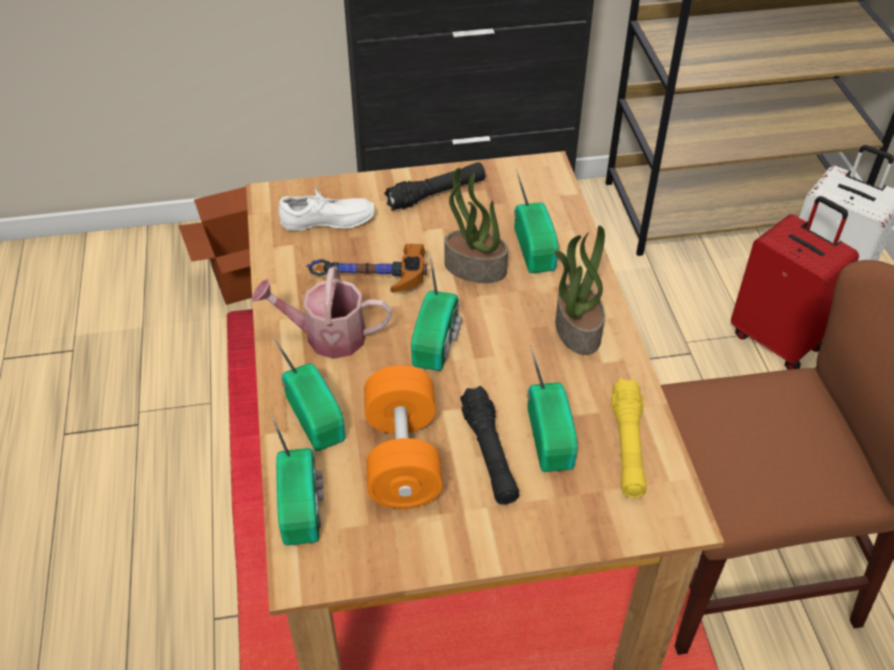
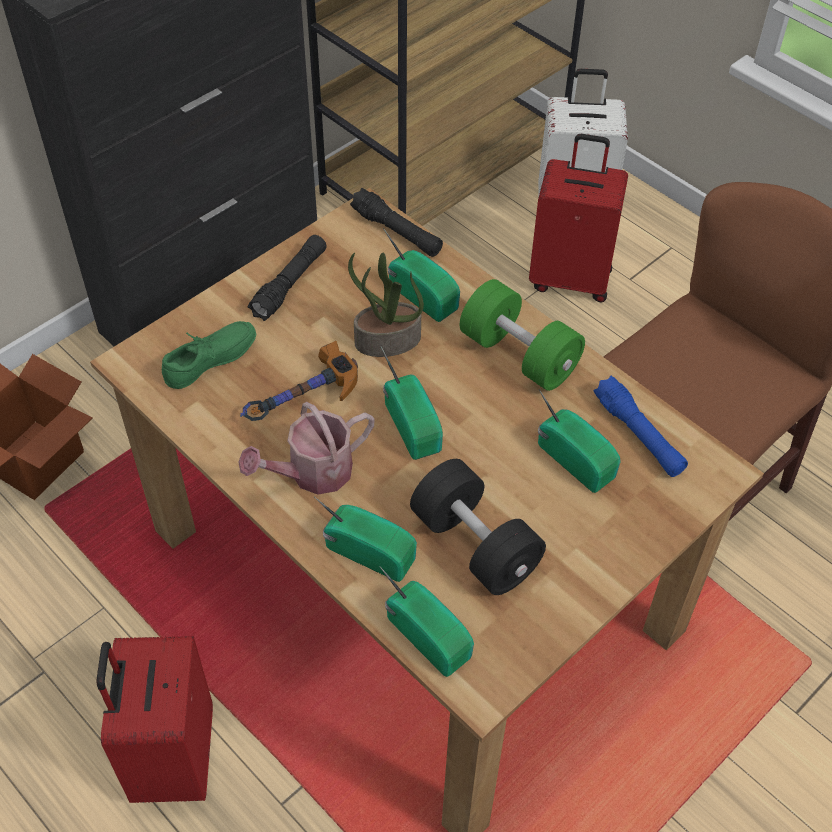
camera: 35 degrees left, 5 degrees up
white shoe [278,187,375,231] -> green shoe [162,321,256,389]
orange dumbbell [364,365,443,509] -> black dumbbell [410,459,546,595]
black flashlight [460,386,519,505] -> black flashlight moved to [350,188,443,257]
potted plant [554,225,605,355] -> green dumbbell [460,279,585,391]
yellow flashlight [611,379,647,498] -> blue flashlight [594,376,688,477]
none -> red suitcase [96,636,213,803]

